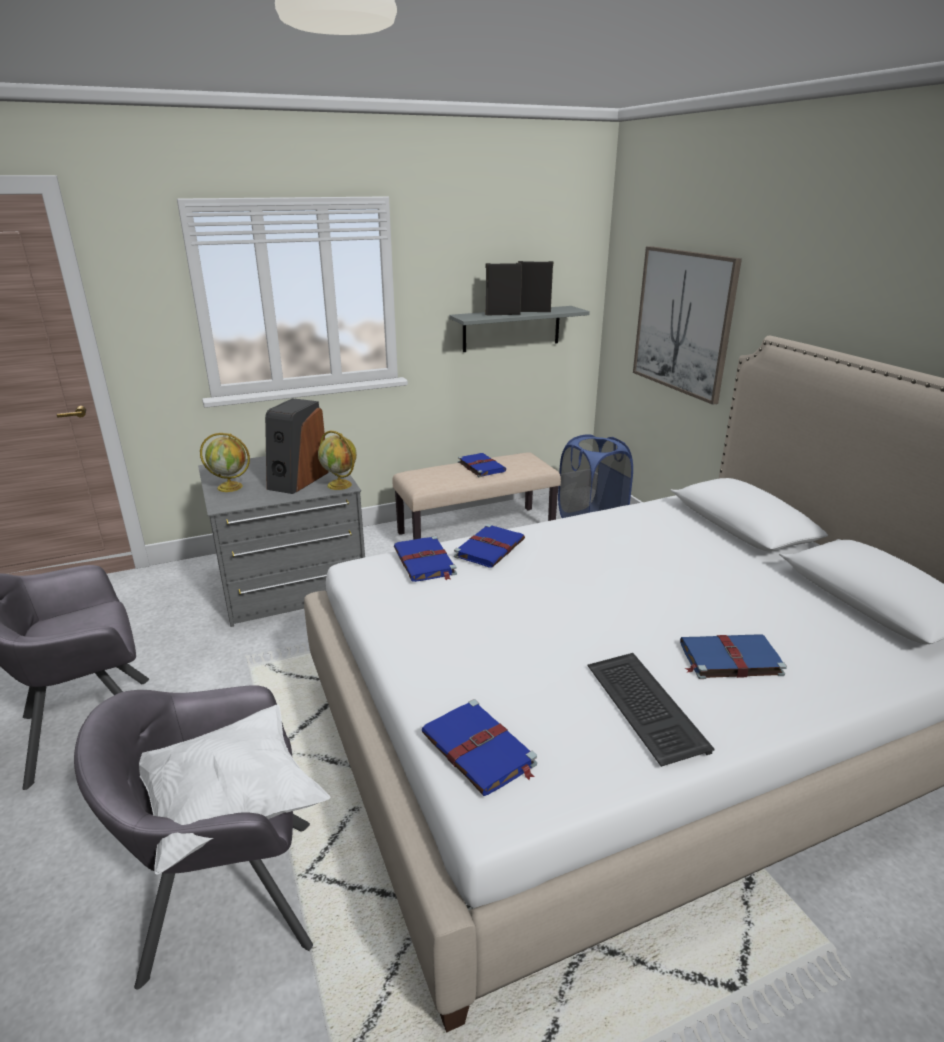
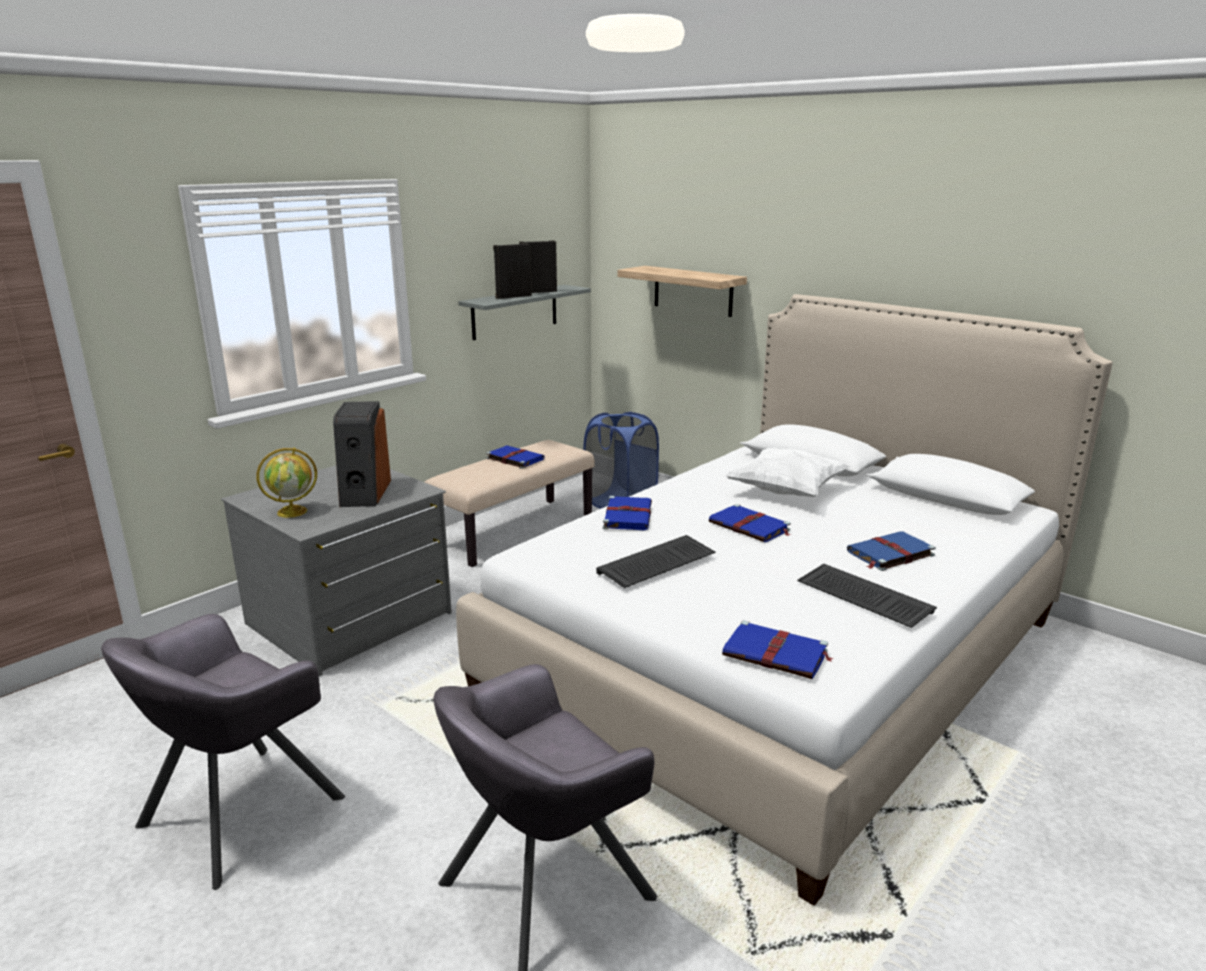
camera: 25 degrees left, 5 degrees down
white pillow [139,704,330,875] -> white pillow moved to [725,448,850,497]
globe [318,430,357,490] -> none
blue book [394,536,457,582] -> blue book moved to [709,504,791,542]
picture [633,246,742,405] -> shelf [617,266,747,317]
none -> keyboard [596,535,715,588]

